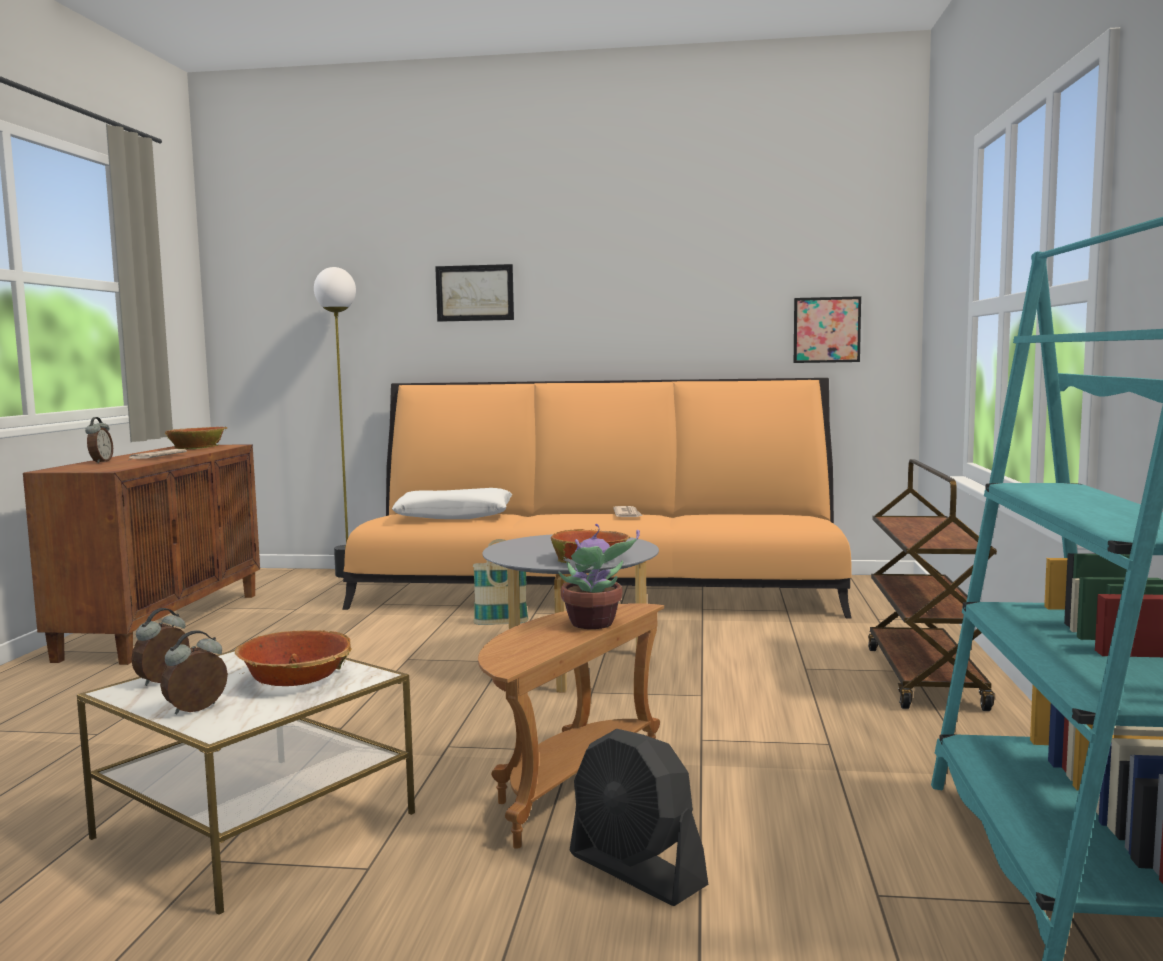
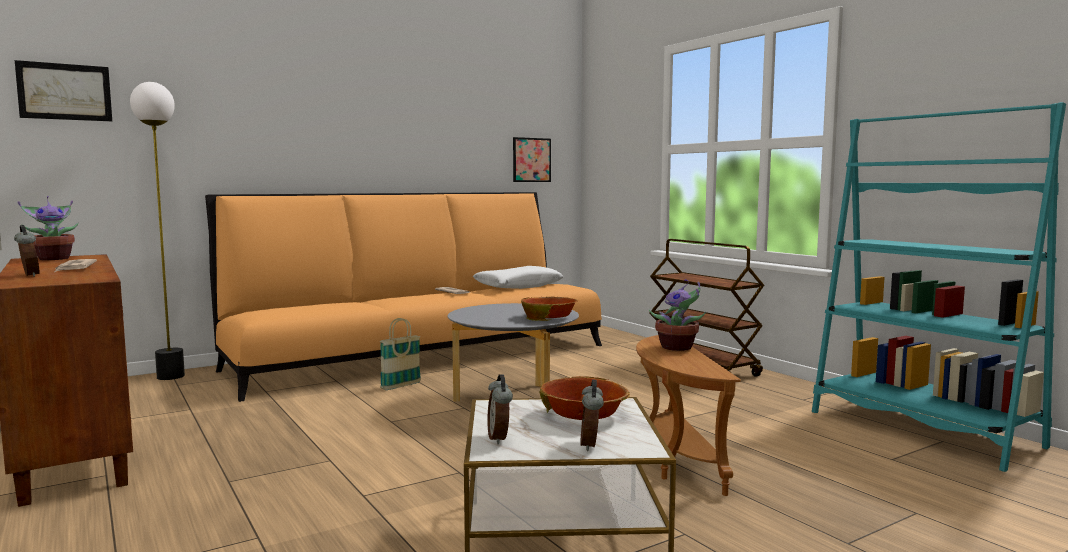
camera: 40 degrees left, 0 degrees up
bowl [165,427,227,449] -> potted plant [17,196,79,260]
white pillow [392,488,512,519] -> white pillow moved to [473,266,563,289]
picture [435,264,514,322] -> picture moved to [15,60,112,121]
black fan [570,729,708,906] -> none

